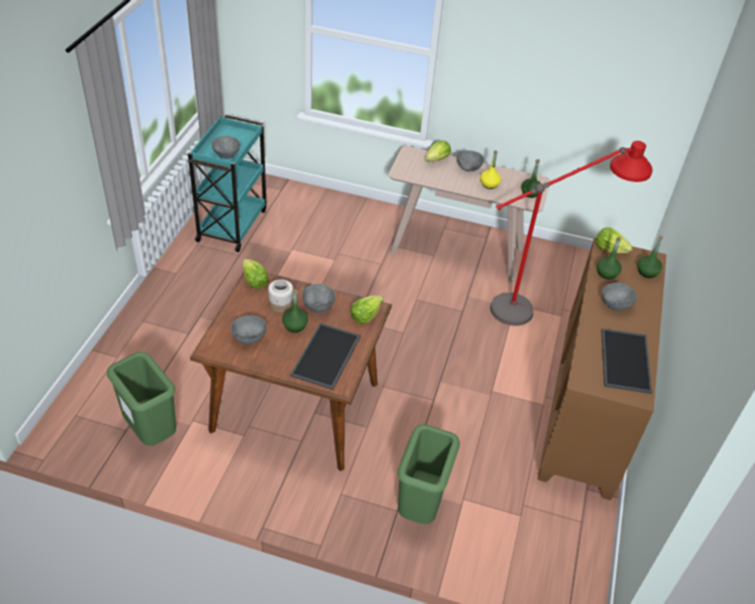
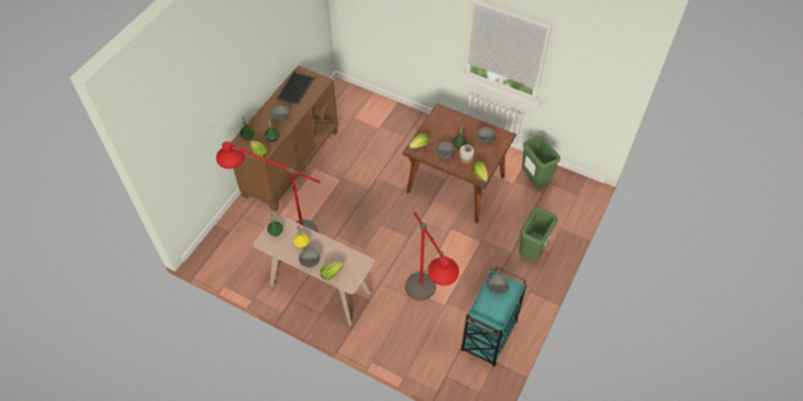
camera: 165 degrees left, 10 degrees up
tray [290,323,361,390] -> none
green trash can [397,424,460,524] -> green trash can moved to [519,208,558,261]
none -> red floor lamp [405,212,459,301]

